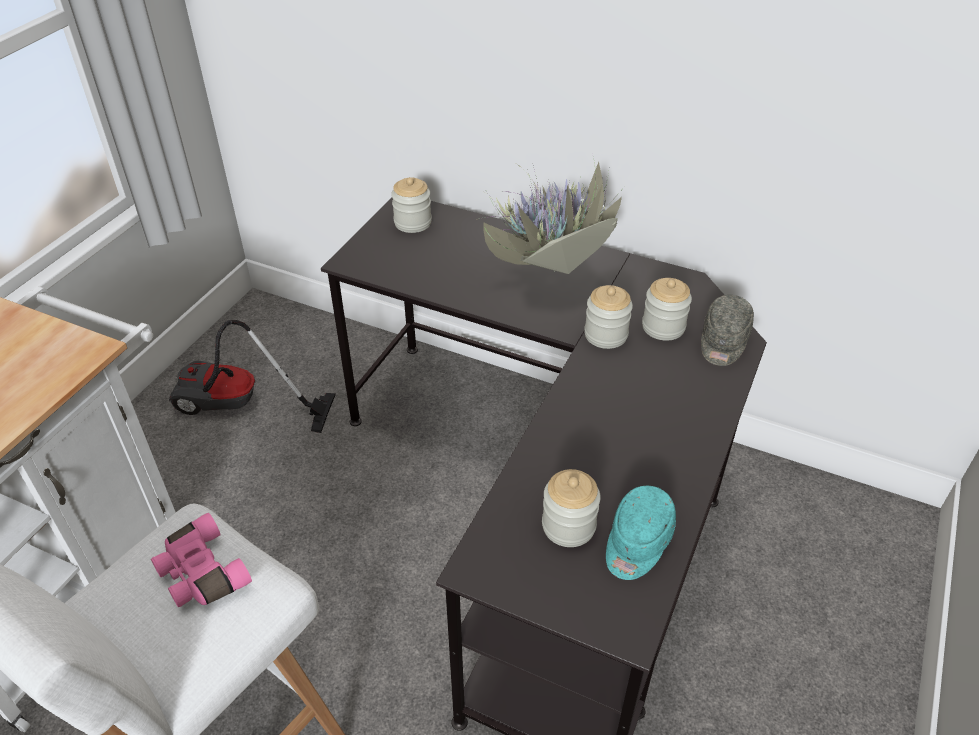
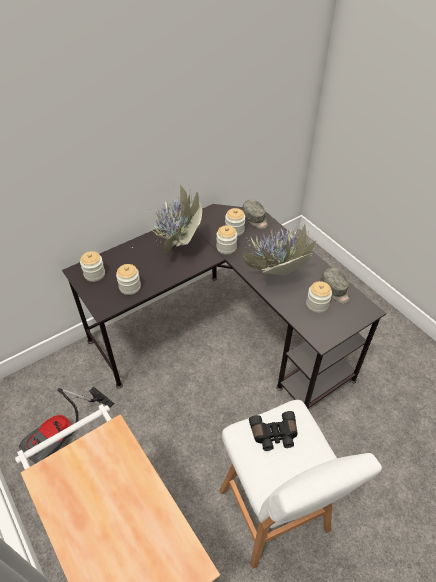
camera: 60 degrees left, 5 degrees up
pink binoculars [151,513,252,607] -> black binoculars [249,411,298,451]
turquoise cap [606,486,676,580] -> grey cap [320,268,350,304]
none -> jar [116,264,141,295]
none -> potted plant [239,224,316,276]

